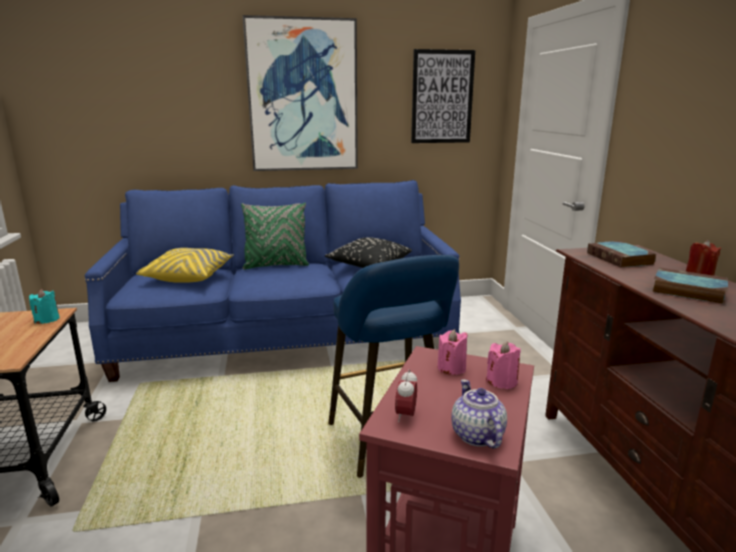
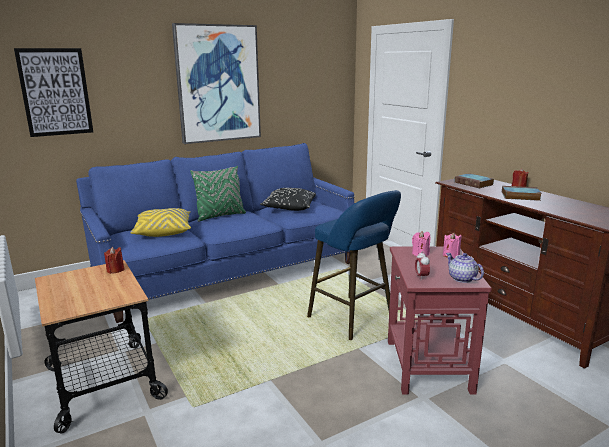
camera: 20 degrees left, 0 degrees up
turquoise candle [29,289,60,324] -> red candle [104,247,124,274]
picture [411,49,475,143] -> picture moved to [14,48,93,137]

